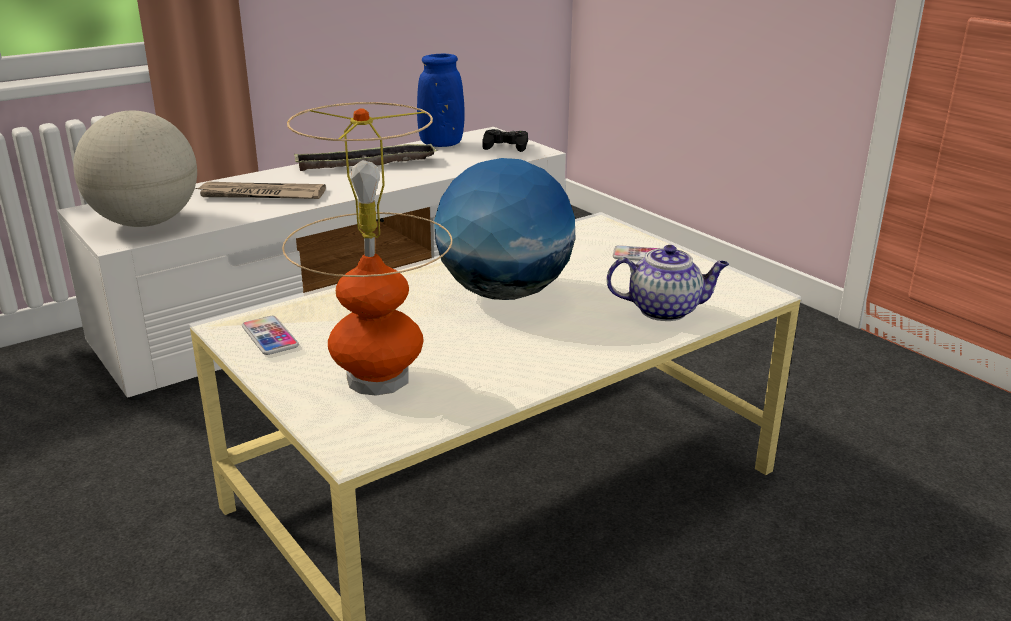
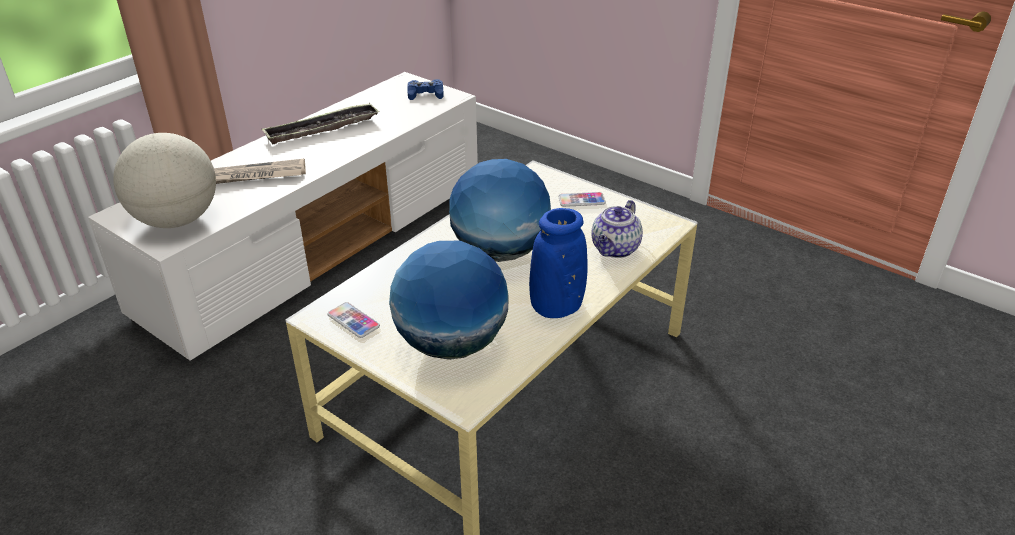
camera: 15 degrees left, 10 degrees up
table lamp [282,102,452,396] -> globe [389,241,509,360]
blue vase [417,54,465,147] -> blue vase moved to [529,208,588,318]
black game controller [482,129,528,152] -> blue game controller [407,79,444,100]
teapot [606,245,729,321] -> teapot turned 135 degrees clockwise [592,200,643,258]

